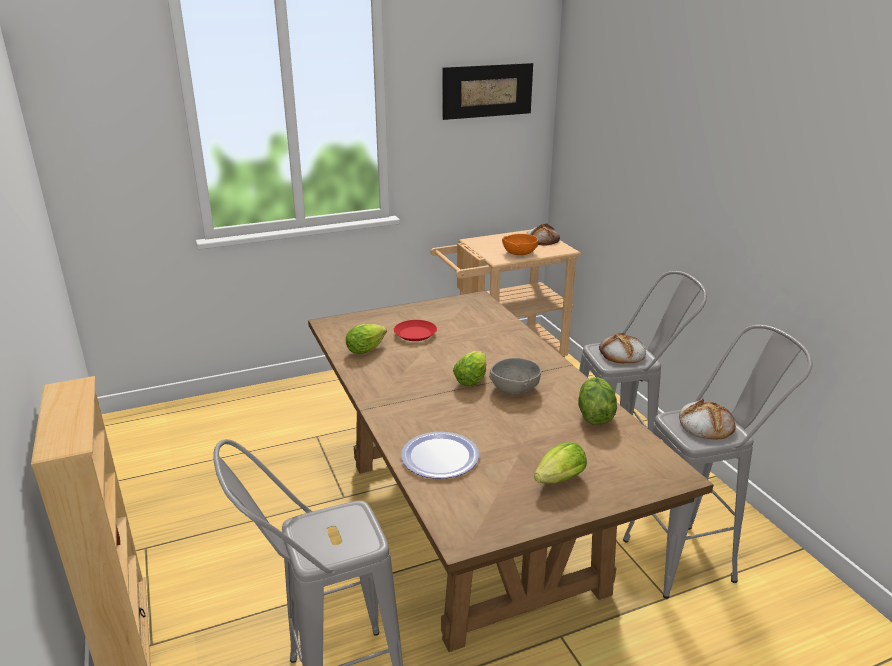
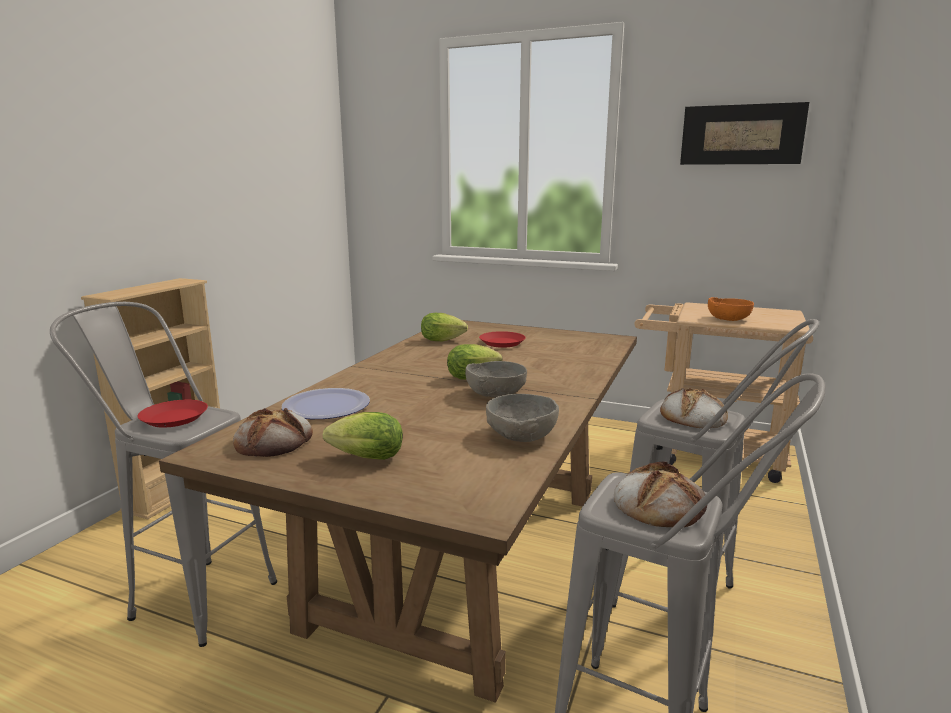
camera: 45 degrees right, 10 degrees down
bread [526,224,560,246] -> bread moved to [233,408,313,457]
lettuce [578,377,617,425] -> grey bowl [486,394,559,442]
none -> red plate [137,400,208,428]

